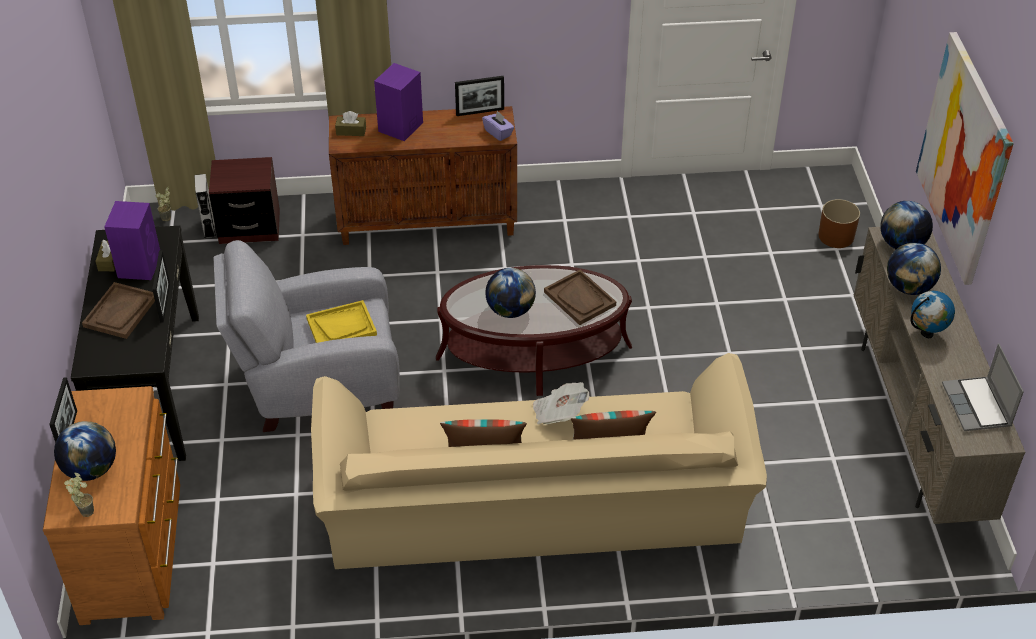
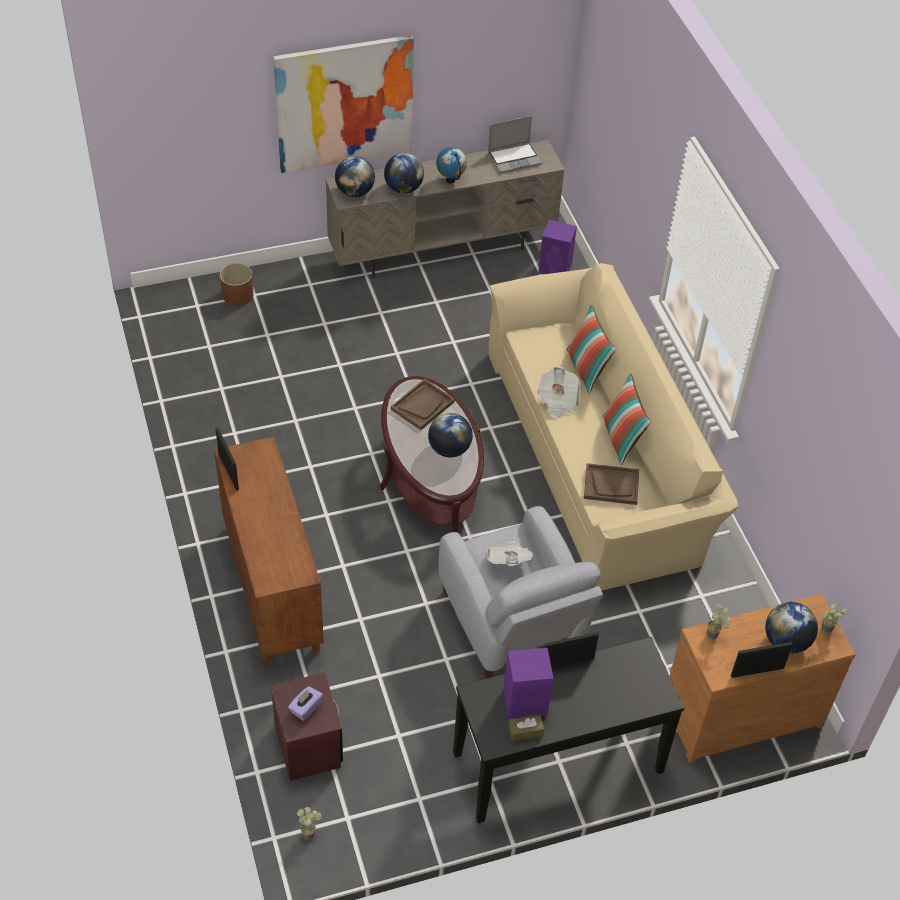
camera: 105 degrees left, 5 degrees up
brown tray [82,282,155,339] -> brown tray moved to [584,463,639,505]
grey speaker [194,174,216,238] -> none
yellow tray [306,300,377,343] -> newspaper [487,541,534,566]
brown tissue box [335,111,366,136] -> none
purple speaker [374,63,423,141] -> purple speaker moved to [538,220,577,274]
purple tissue box [482,111,514,141] -> purple tissue box moved to [288,686,323,721]
none -> potted plant [707,602,730,640]

